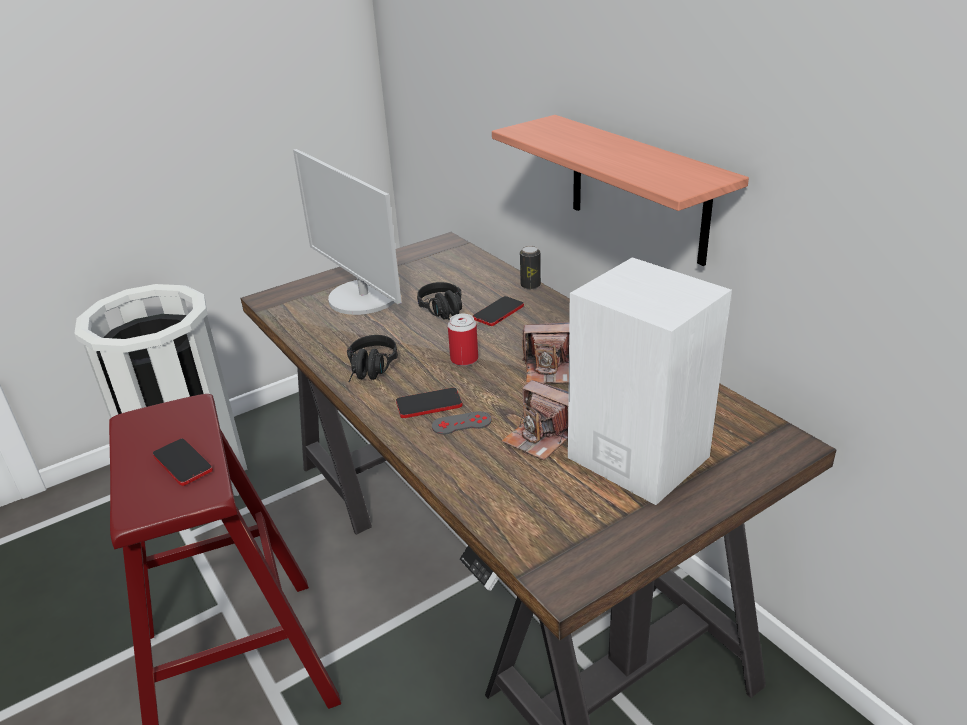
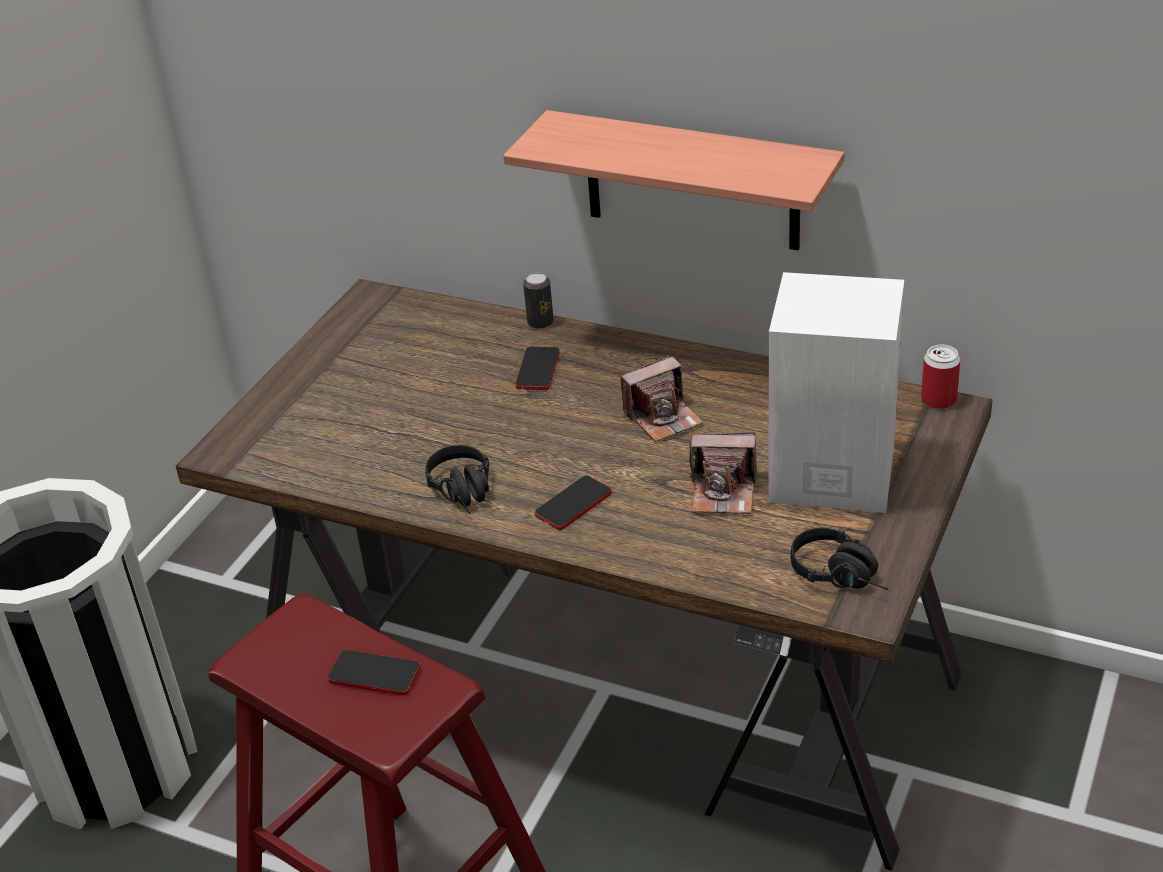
camera: 30 degrees left, 5 degrees up
monitor [293,149,402,315] -> none
black headphones [417,282,462,320] -> black headphones moved to [790,528,888,590]
grey game controller [432,411,492,435] -> none
can [448,314,478,366] -> can moved to [921,345,960,409]

